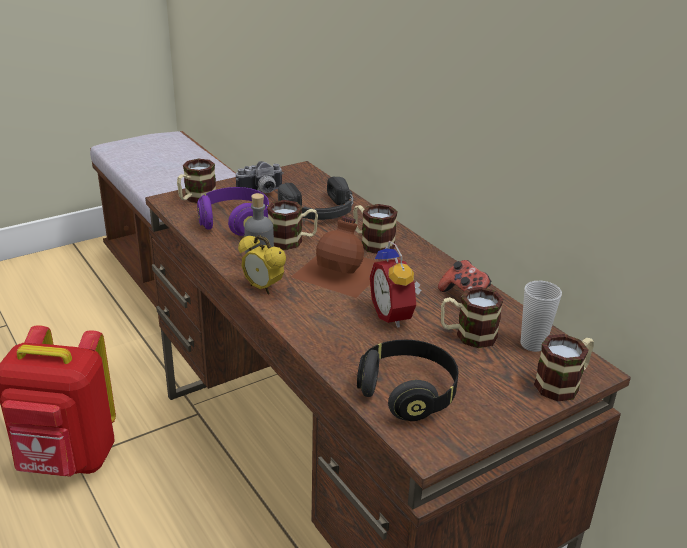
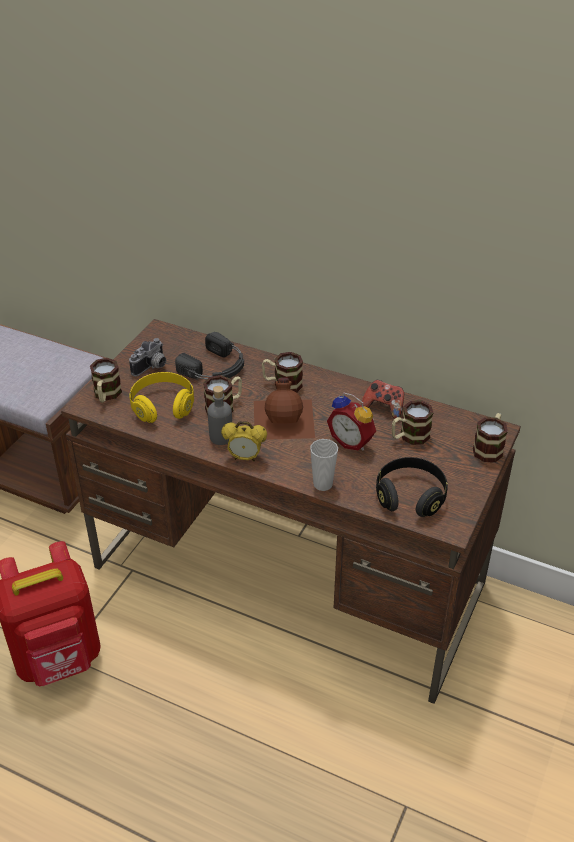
camera: 30 degrees left, 10 degrees up
purple headphones [197,187,269,236] -> yellow headphones [129,372,194,423]
cup [520,281,562,352] -> cup moved to [310,439,338,491]

